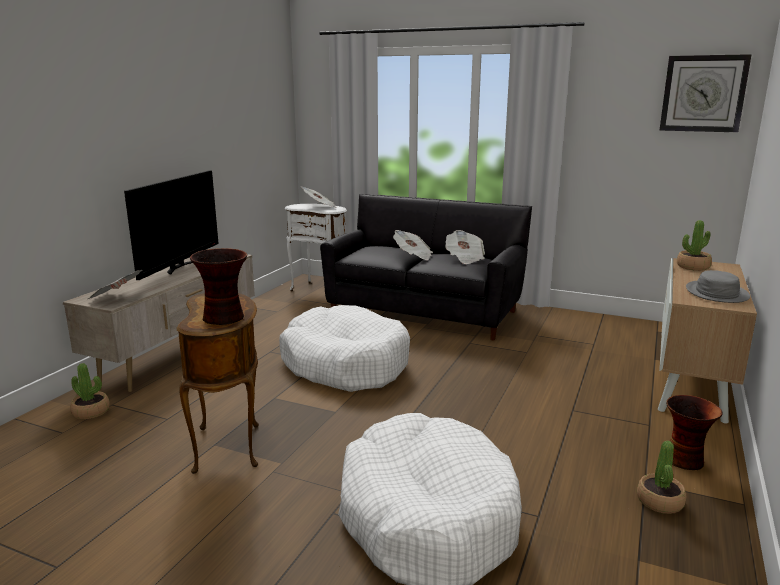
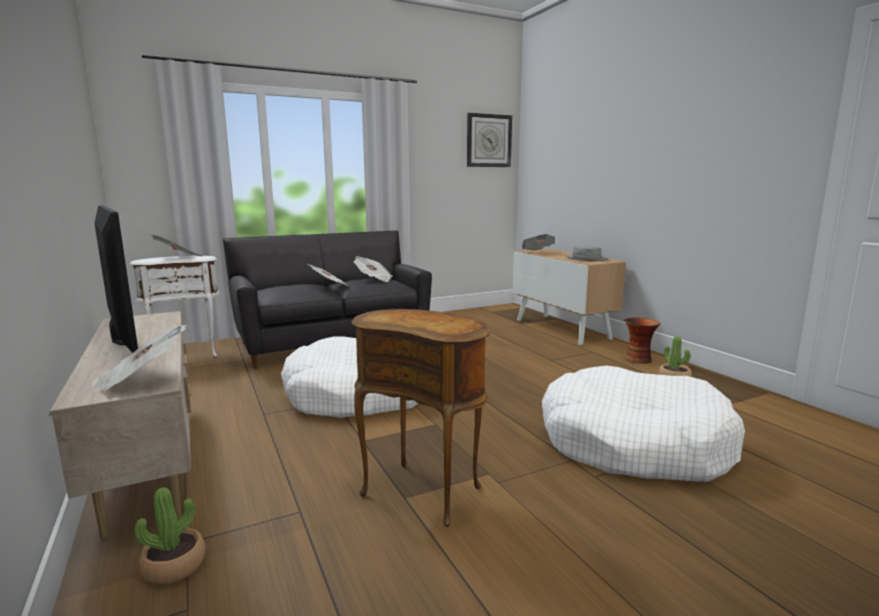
camera: 50 degrees left, 5 degrees down
vase [190,248,247,325] -> none
potted plant [677,220,712,271] -> newspaper [522,234,555,251]

